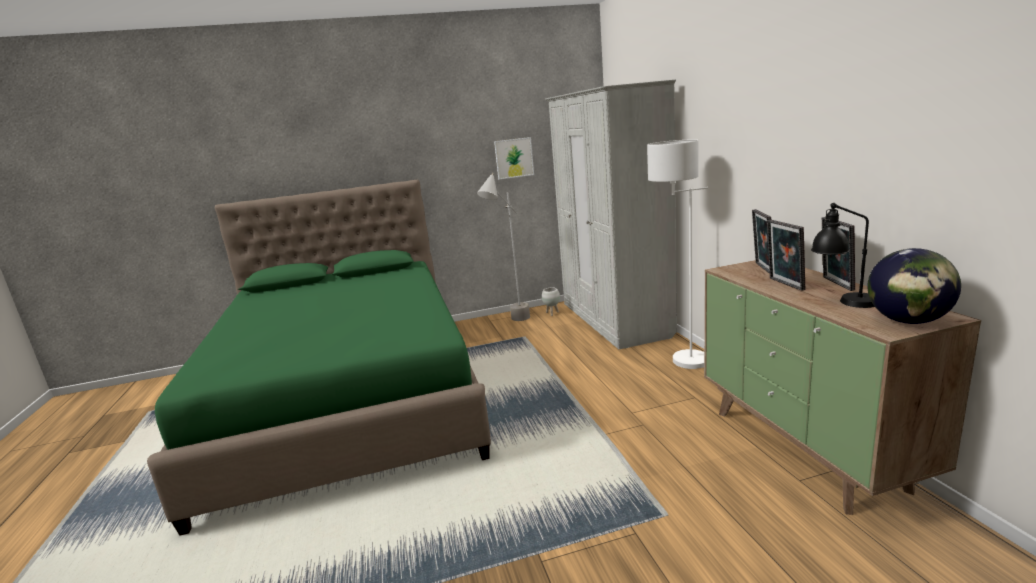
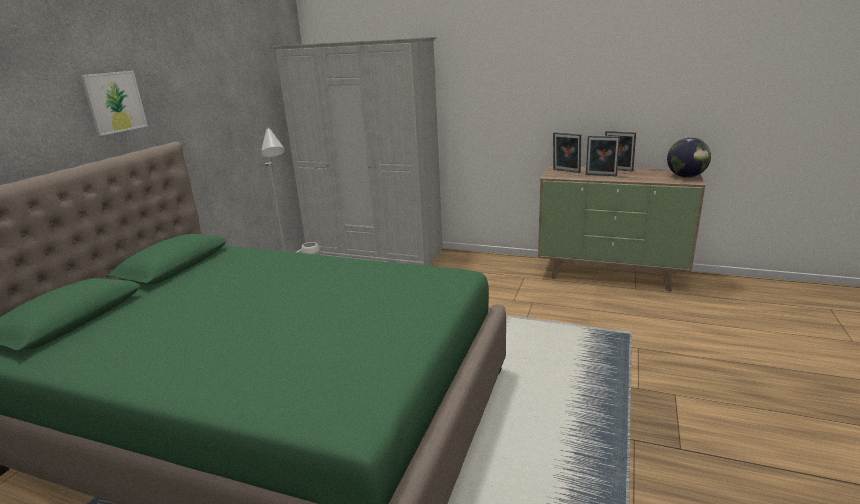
camera: 55 degrees left, 5 degrees up
picture [494,137,534,179] -> picture moved to [80,71,148,136]
white floor lamp [647,139,708,369] -> none
black table lamp [811,203,875,308] -> none

